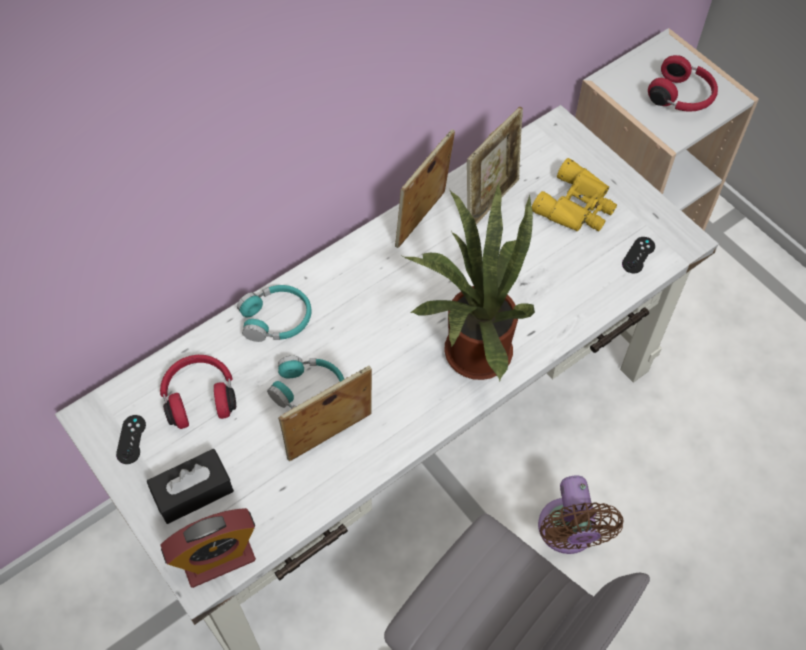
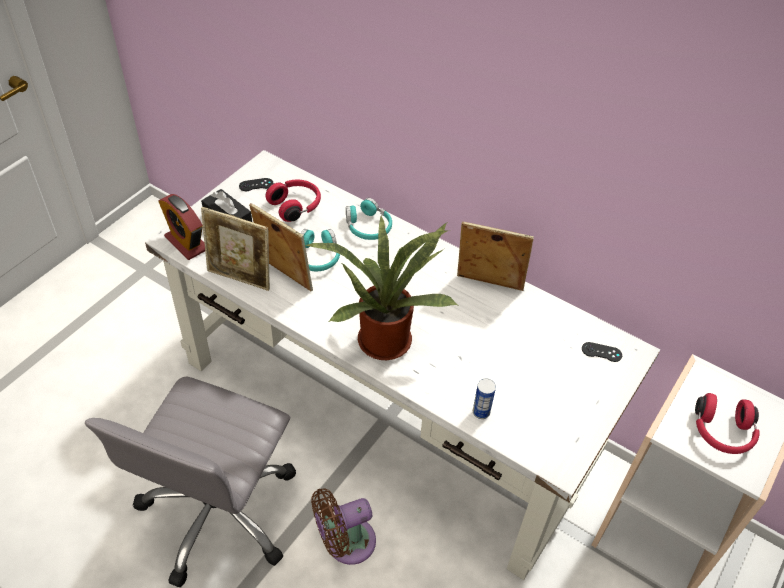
camera: 70 degrees right, 10 degrees down
picture frame [467,107,523,225] -> picture frame moved to [201,207,270,291]
yellow binoculars [532,158,617,231] -> none
black game controller [622,237,655,274] -> black game controller moved to [582,342,622,362]
none -> can [473,379,496,419]

